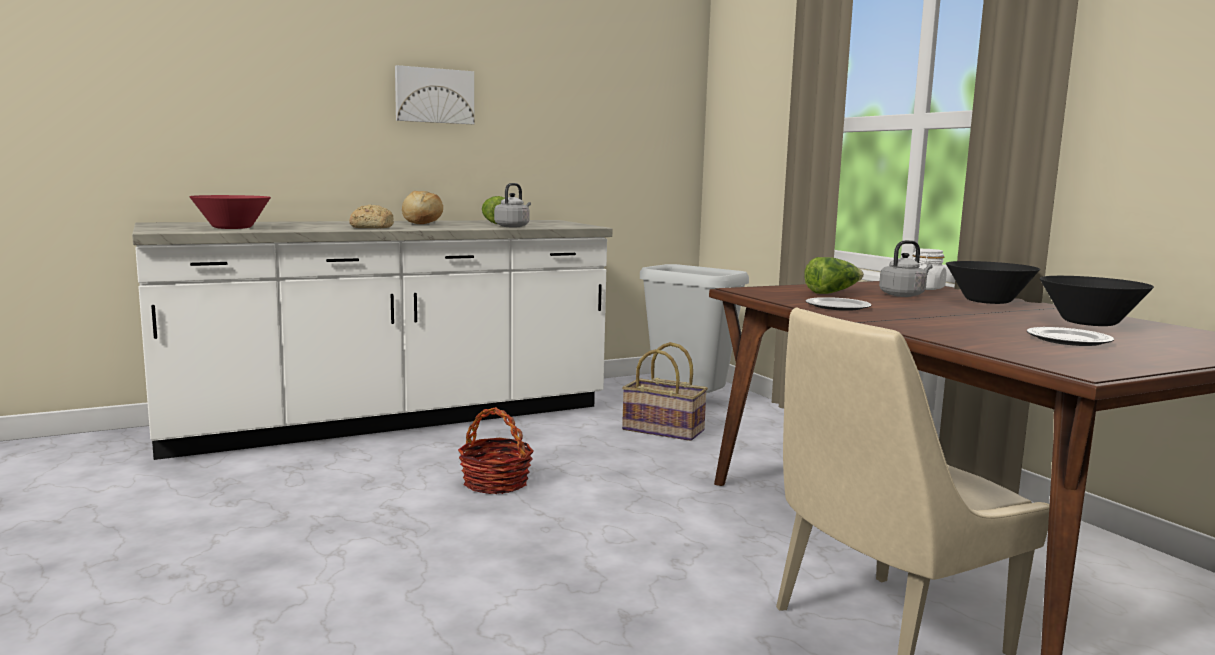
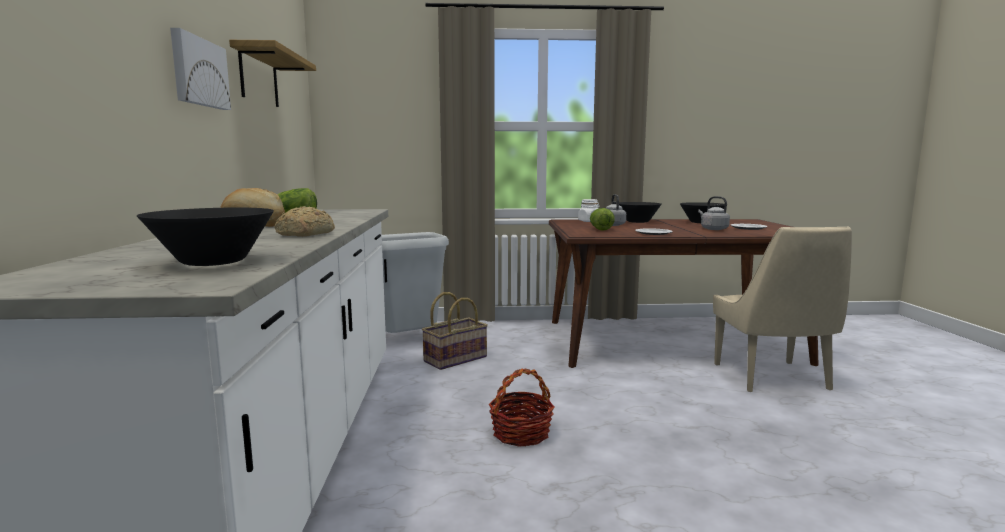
camera: 65 degrees left, 0 degrees up
red bowl [189,195,271,229] -> black bowl [137,208,274,266]
grey kettle [494,183,531,227] -> grey kettle moved to [698,196,730,230]
none -> shelf [229,40,316,107]

